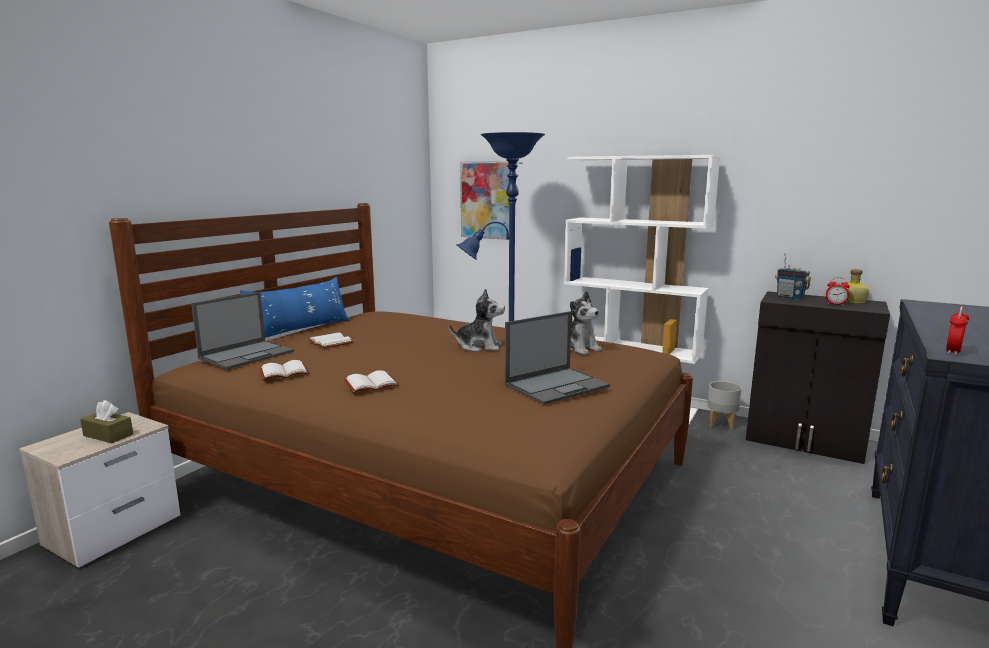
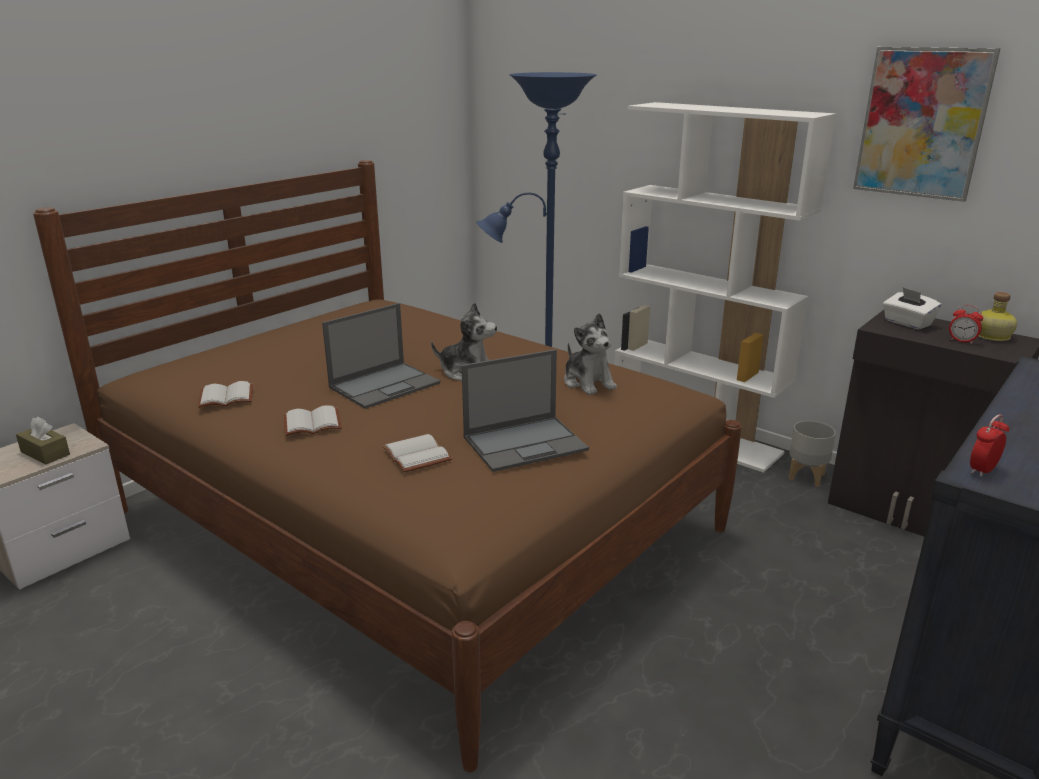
camera: 10 degrees right, 10 degrees up
laptop [191,292,294,369] -> laptop moved to [322,303,440,409]
blue pillow [240,277,350,338] -> none
white book [308,333,354,348] -> white book moved to [383,434,452,472]
picture [460,161,510,240] -> picture moved to [853,47,1001,202]
radio [775,253,811,299] -> white tissue box [883,287,941,329]

